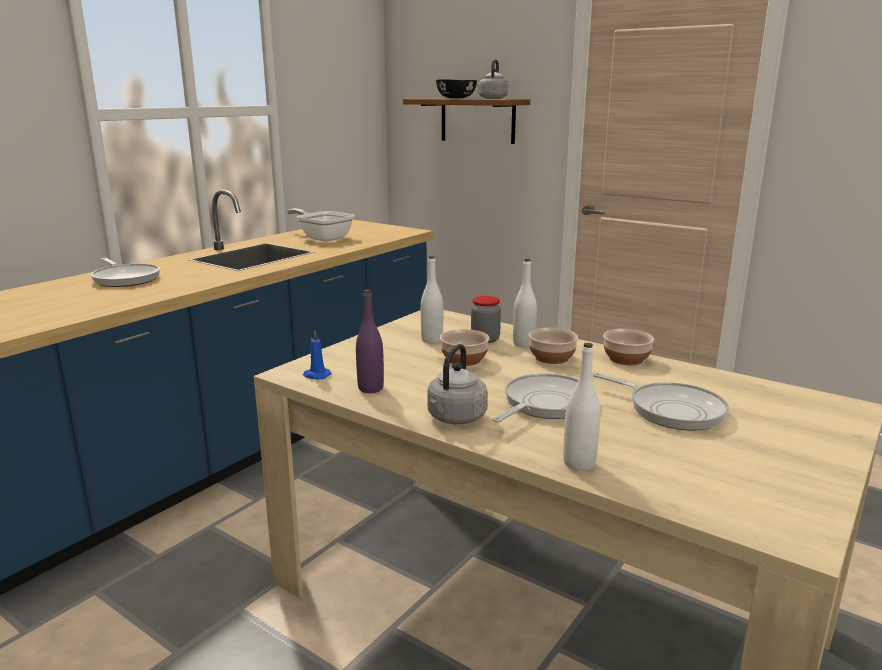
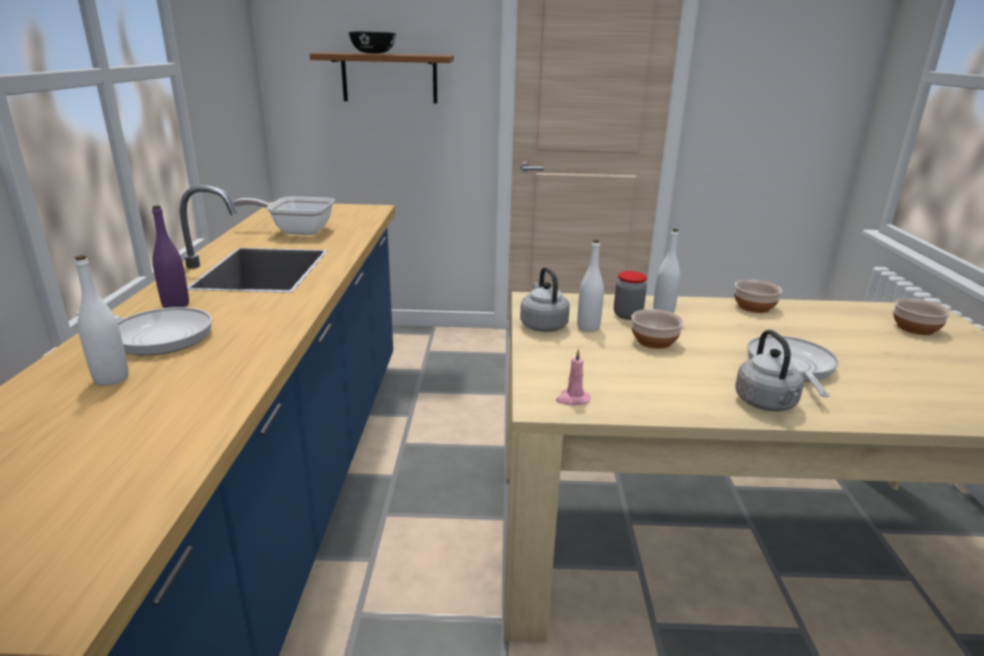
camera: 35 degrees left, 5 degrees up
blue candle [303,330,331,380] -> pink candle [556,349,590,405]
purple bottle [356,290,384,393] -> purple bottle moved to [152,205,189,308]
grey kettle [478,59,508,99] -> grey kettle moved to [520,267,570,332]
bowl [529,328,578,364] -> bowl moved to [893,298,951,335]
white bottle [563,343,600,471] -> white bottle moved to [75,255,129,386]
frying pan [593,373,729,430] -> none

